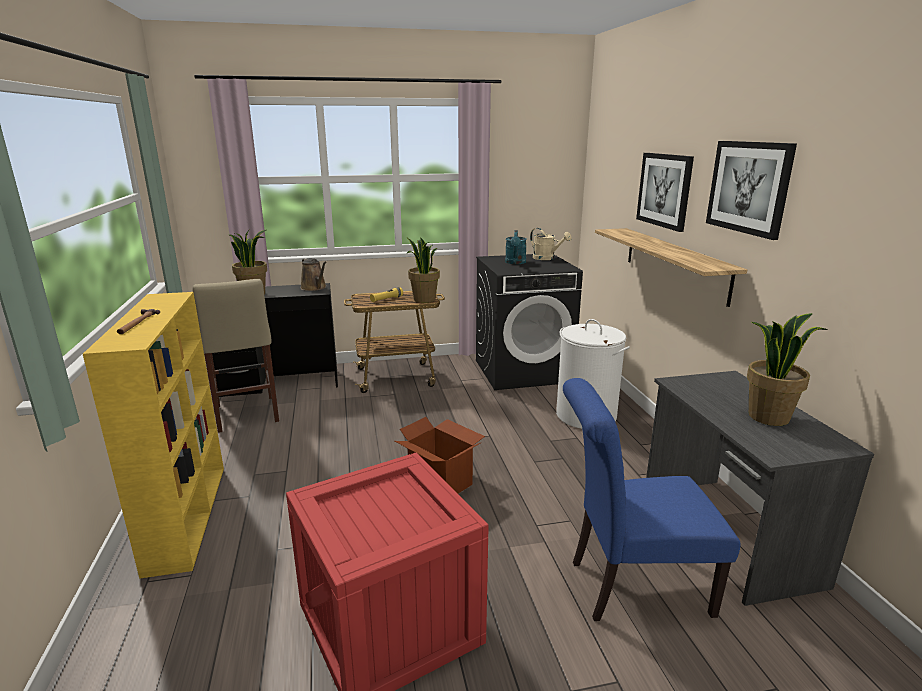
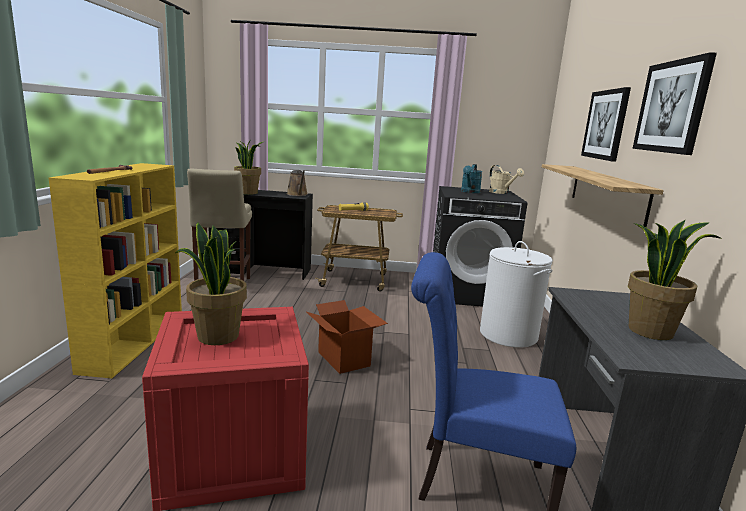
camera: 15 degrees right, 5 degrees down
potted plant [406,237,440,303] -> potted plant moved to [175,222,247,345]

